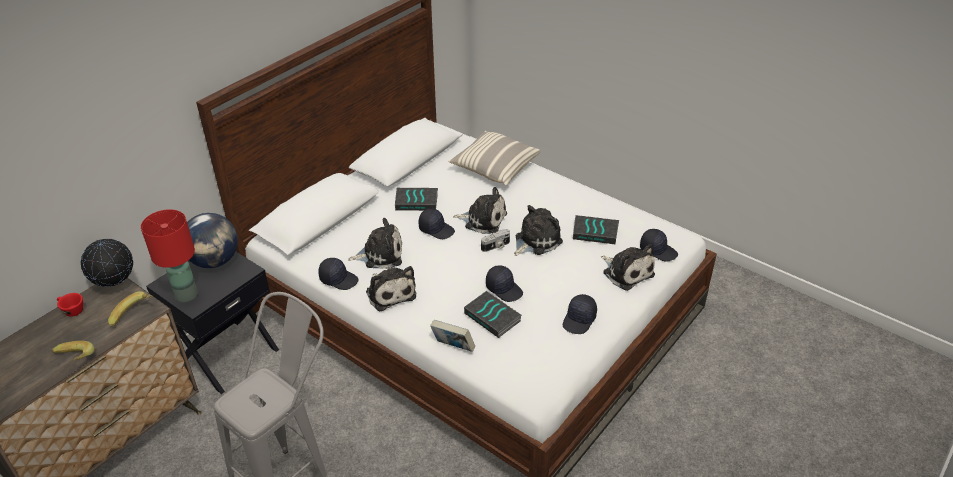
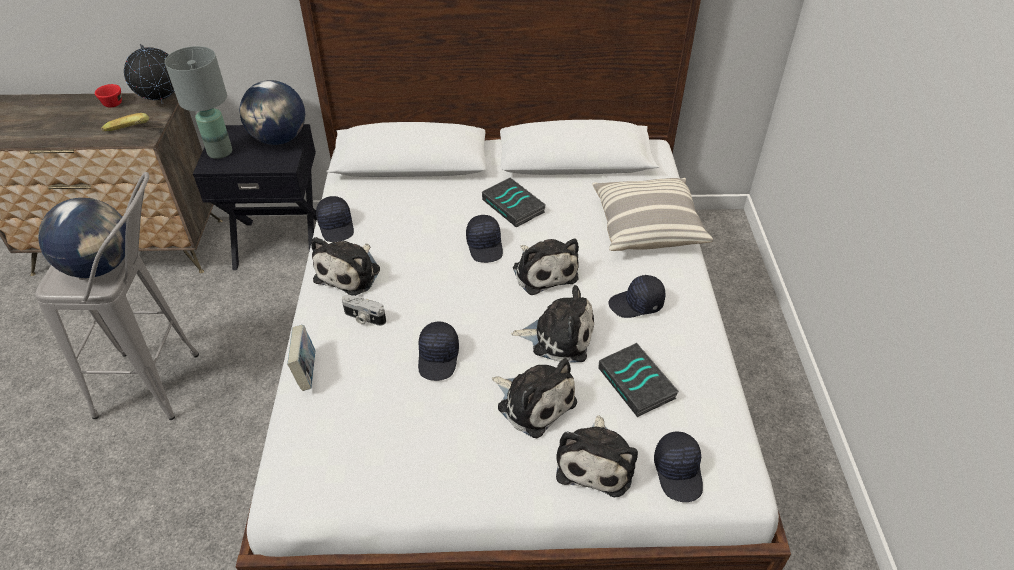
camera: 50 degrees right, 5 degrees up
banana [52,341,95,362] -> none
red table lamp [141,209,198,303] -> grey table lamp [165,46,232,159]
plush toy [348,218,402,269] -> plush toy moved to [492,358,577,438]
book [464,291,522,338] -> none
camera [481,229,510,252] -> camera moved to [342,295,386,326]
black cap [563,294,597,334] -> black cap moved to [608,275,666,318]
none -> globe [38,198,126,278]

